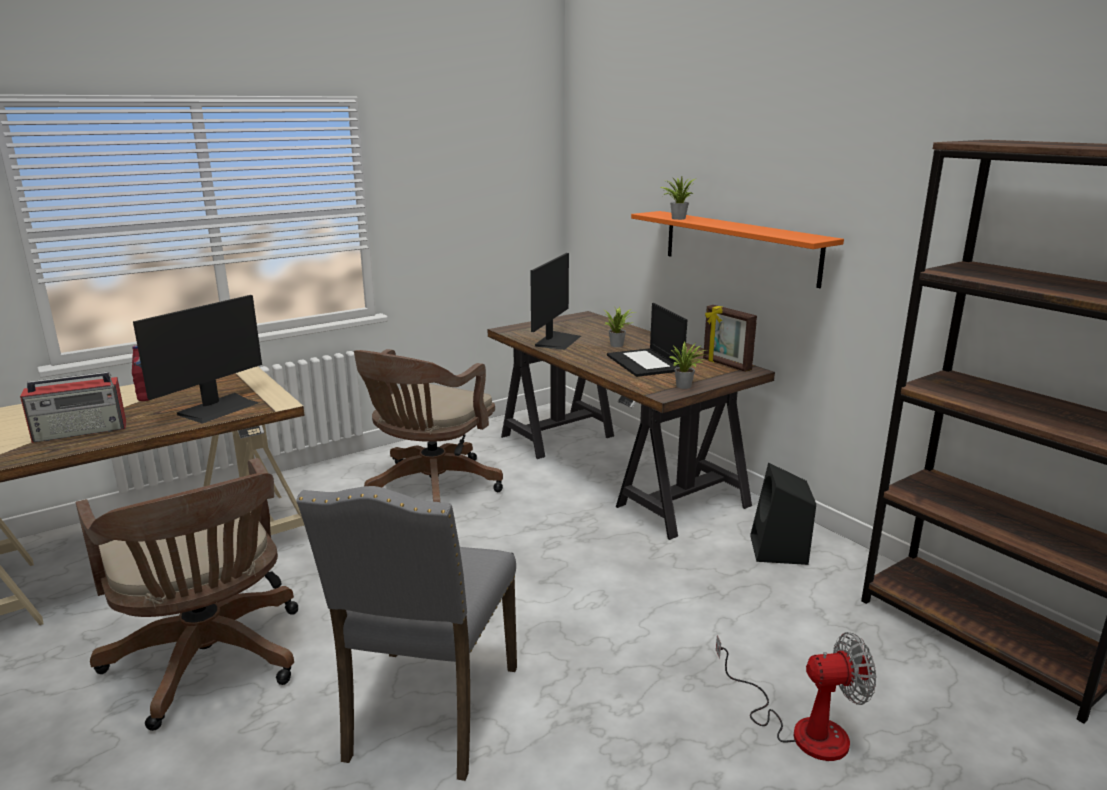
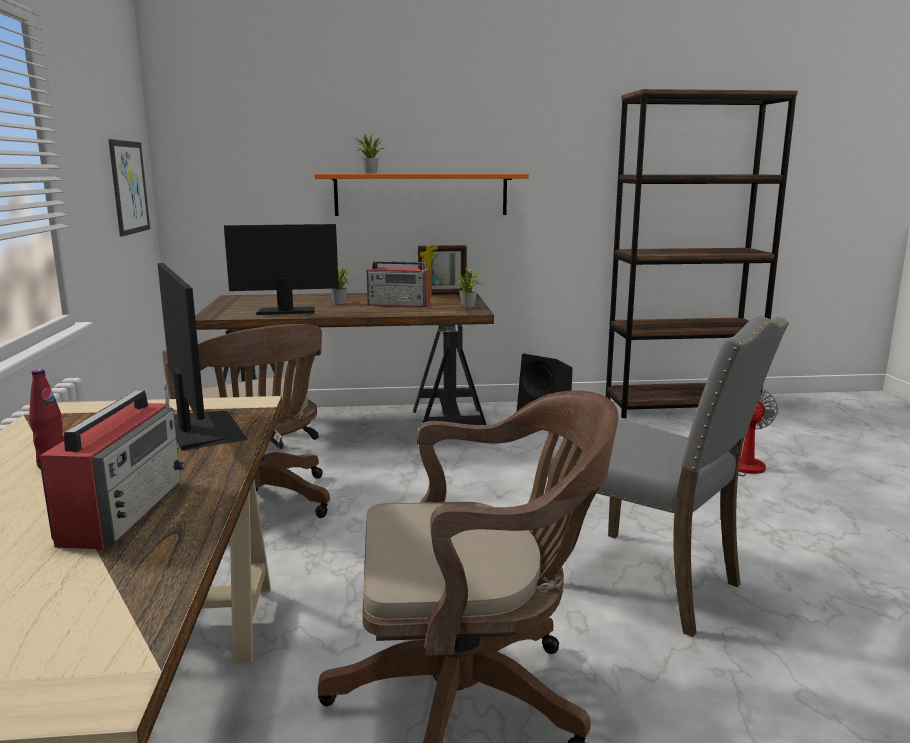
camera: 60 degrees left, 5 degrees down
monitor [530,253,581,350] -> monitor turned 60 degrees counterclockwise [224,224,339,315]
laptop [607,303,687,377] -> radio [367,261,430,307]
none -> picture [108,139,150,237]

